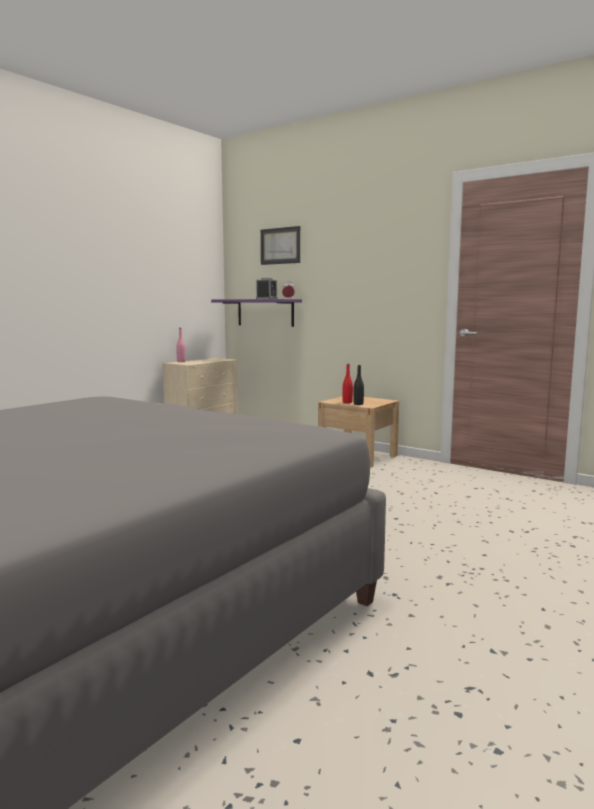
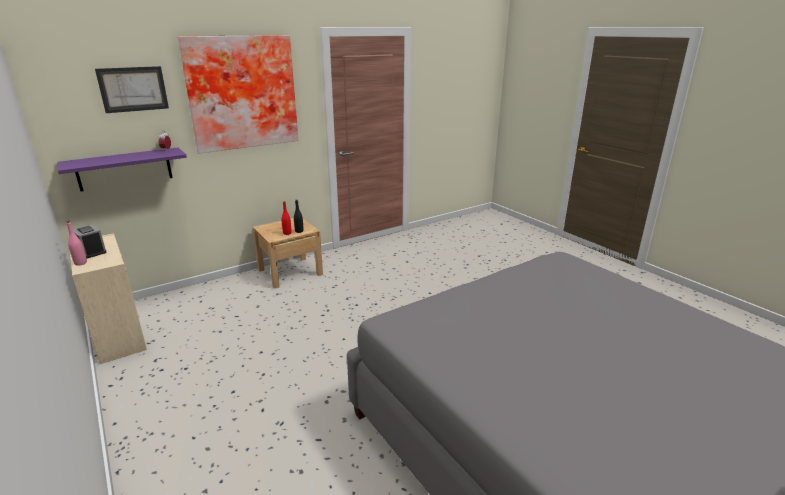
camera: 70 degrees left, 15 degrees up
alarm clock [256,278,277,299] -> alarm clock moved to [73,225,107,259]
none -> picture [178,35,298,153]

